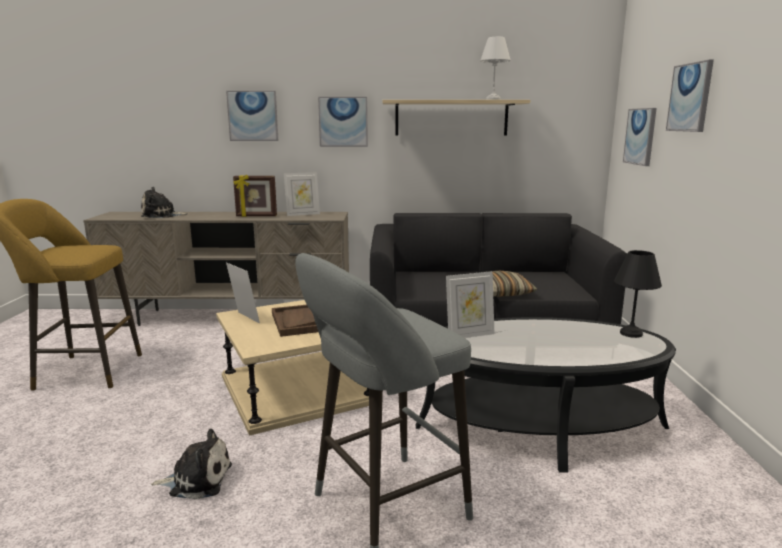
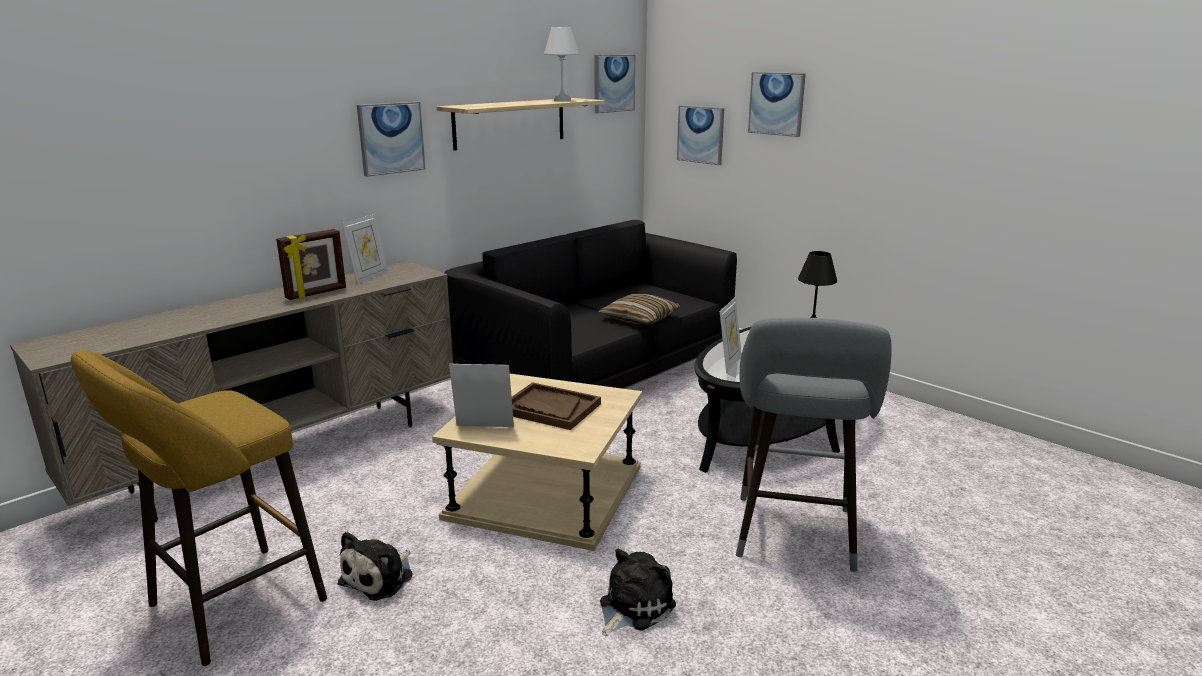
camera: 45 degrees left, 5 degrees up
plush toy [141,187,189,218] -> plush toy moved to [338,532,413,601]
picture [226,91,278,141] -> picture moved to [595,55,635,113]

